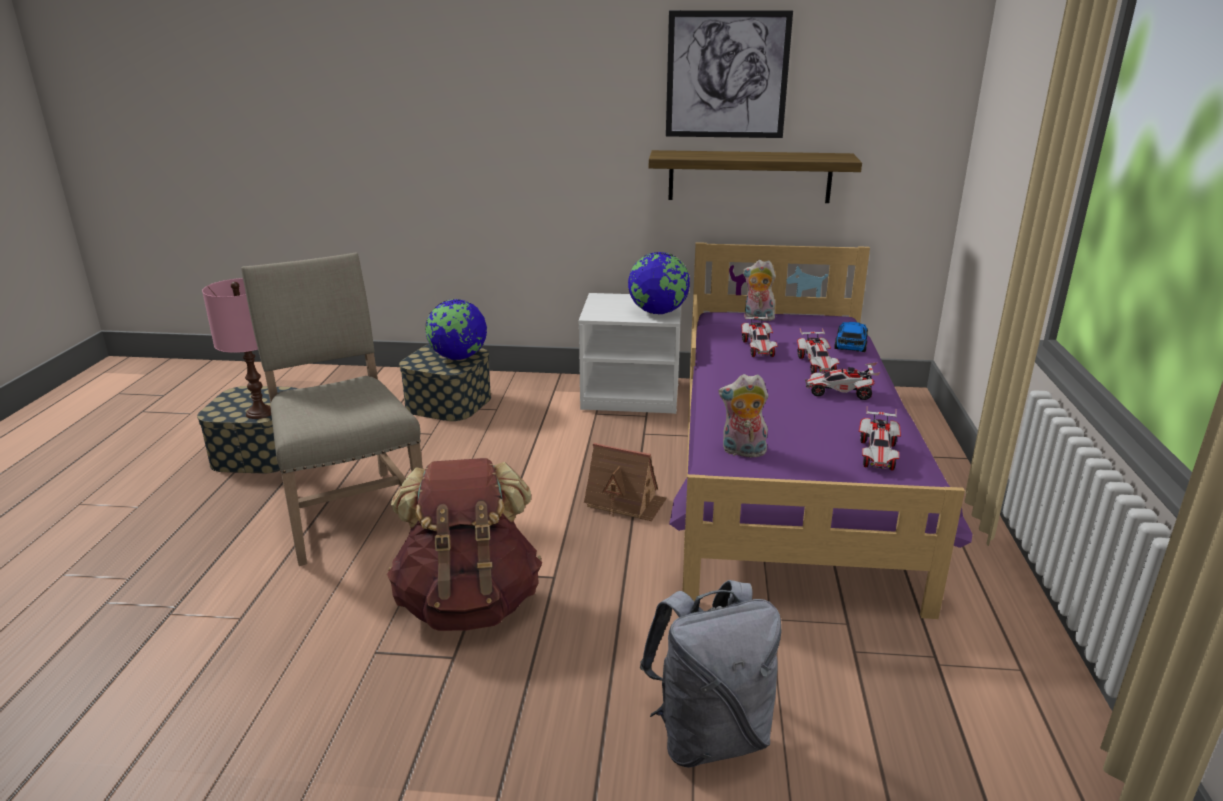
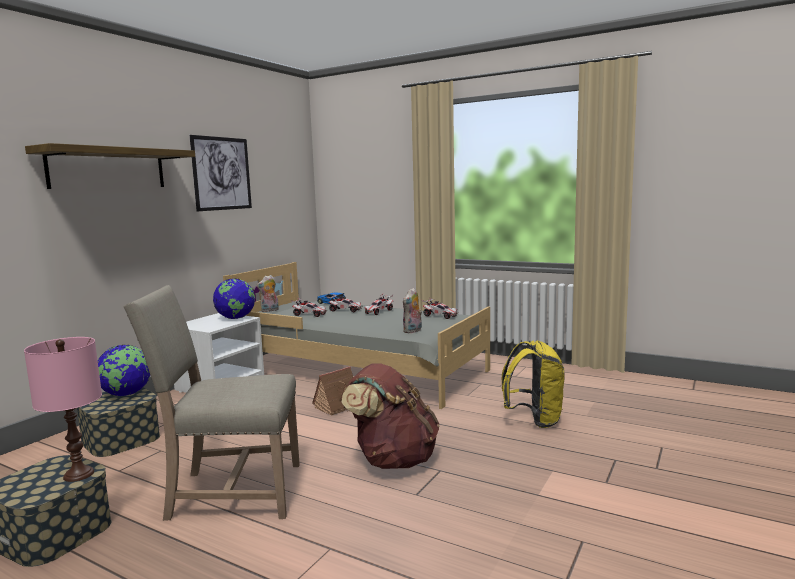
camera: 65 degrees left, 15 degrees down
grey backpack [640,580,782,768] -> yellow backpack [502,340,564,428]
shelf [649,150,862,203] -> shelf moved to [25,143,195,189]
purple bed [669,242,972,619] -> grey bed [223,262,490,409]

